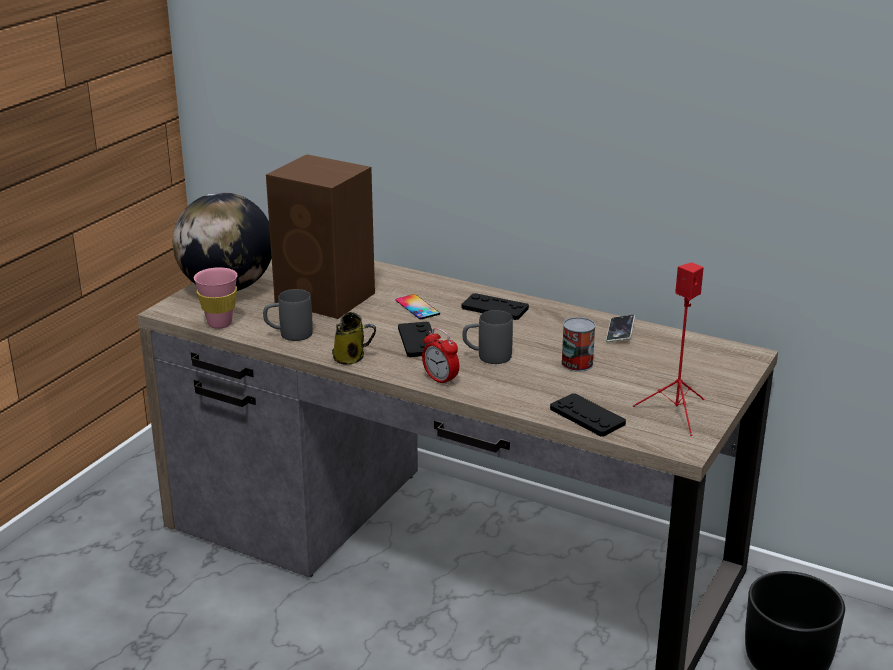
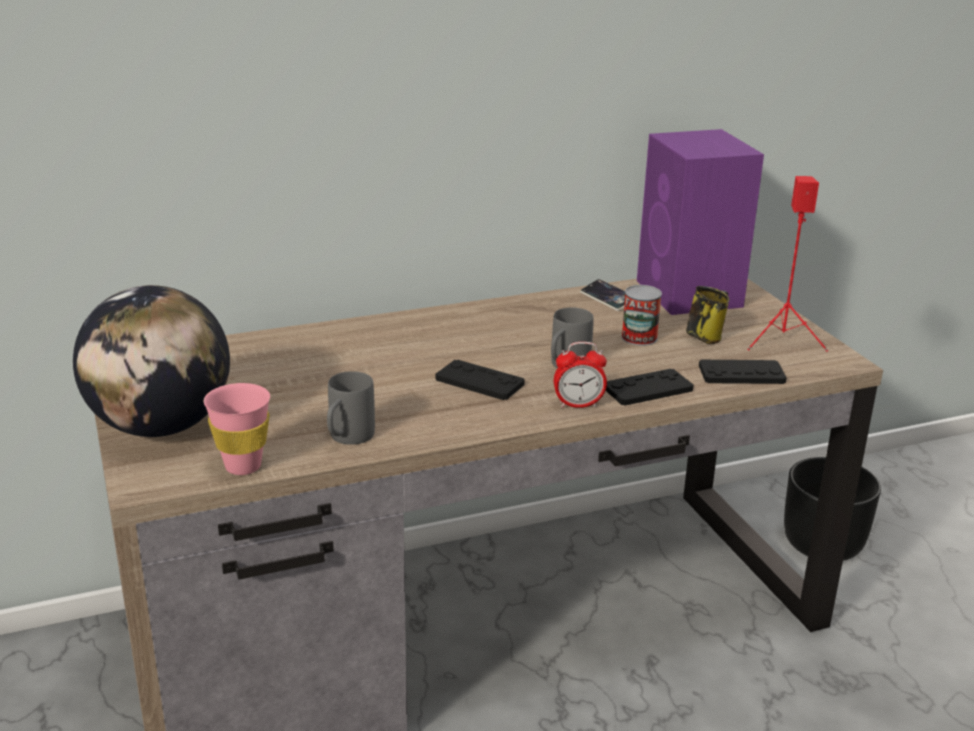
camera: 50 degrees left, 0 degrees up
brown speaker [266,154,375,319] -> none
mug [332,312,376,365] -> mug moved to [686,286,730,344]
phone [395,294,440,319] -> none
black game controller [461,293,529,320] -> black game controller moved to [606,369,694,406]
none -> purple speaker [637,129,764,315]

